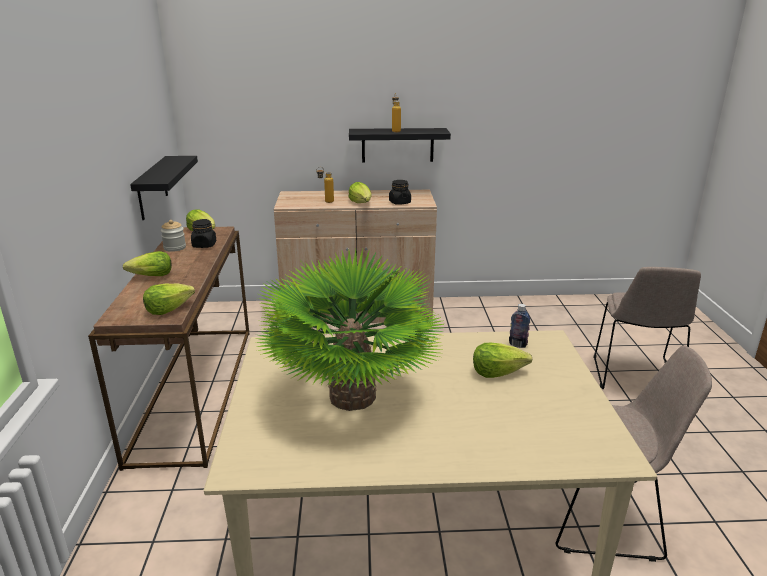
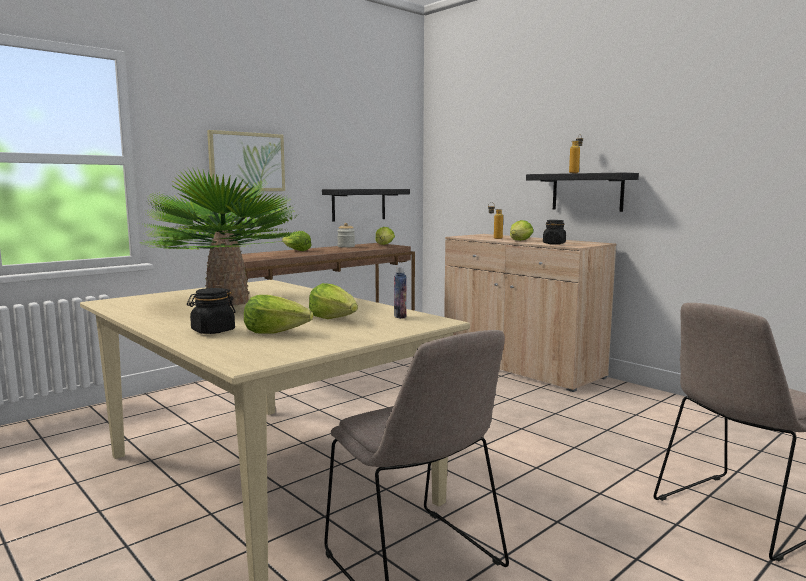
camera: 50 degrees right, 15 degrees down
lettuce [143,283,195,315] -> lettuce moved to [244,295,313,334]
black jar [191,219,217,248] -> black jar moved to [187,288,236,334]
none -> picture [207,130,285,191]

